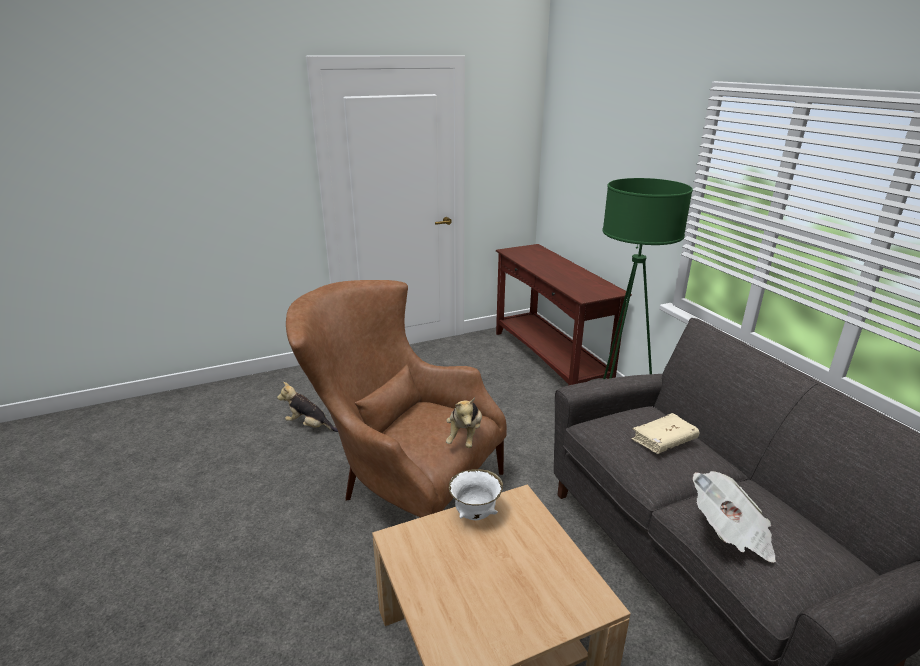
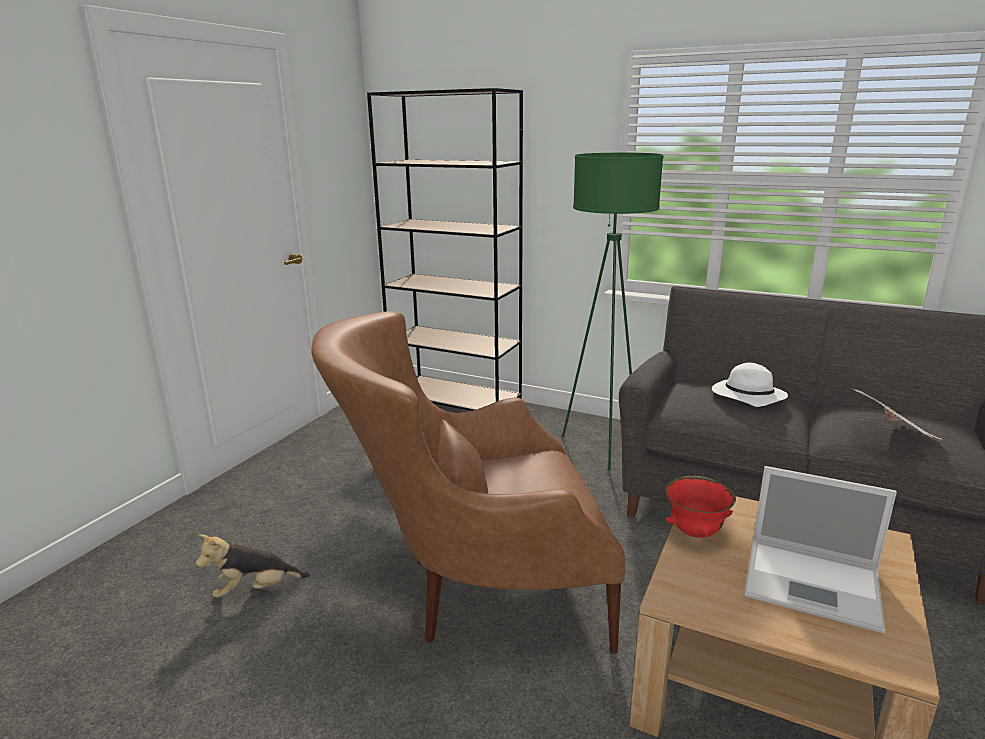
camera: 40 degrees left, 5 degrees down
plush toy [446,397,482,448] -> none
white bowl [449,469,503,520] -> red bowl [665,476,736,538]
brown console table [496,244,632,386] -> beige bookcase [367,88,523,411]
beige book [632,413,700,454] -> white hat [712,362,788,407]
none -> laptop [744,466,897,633]

